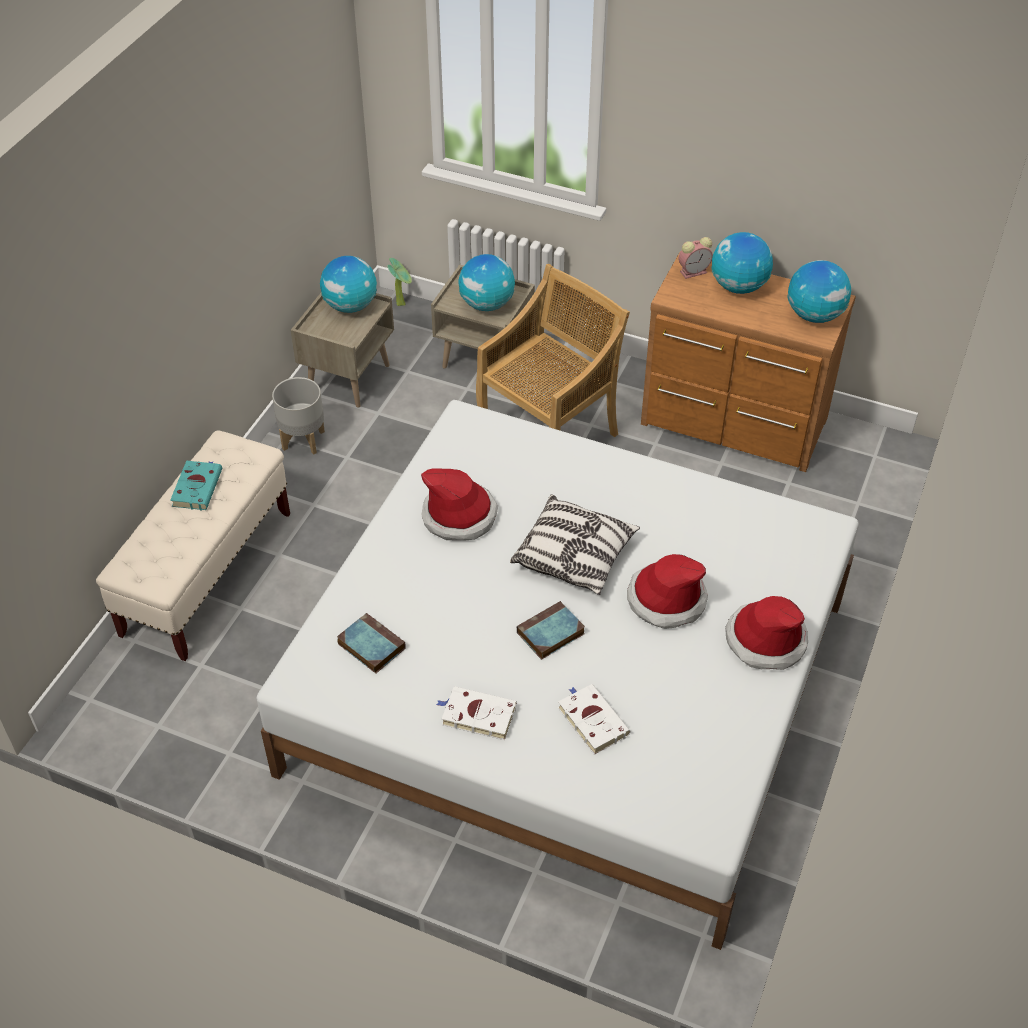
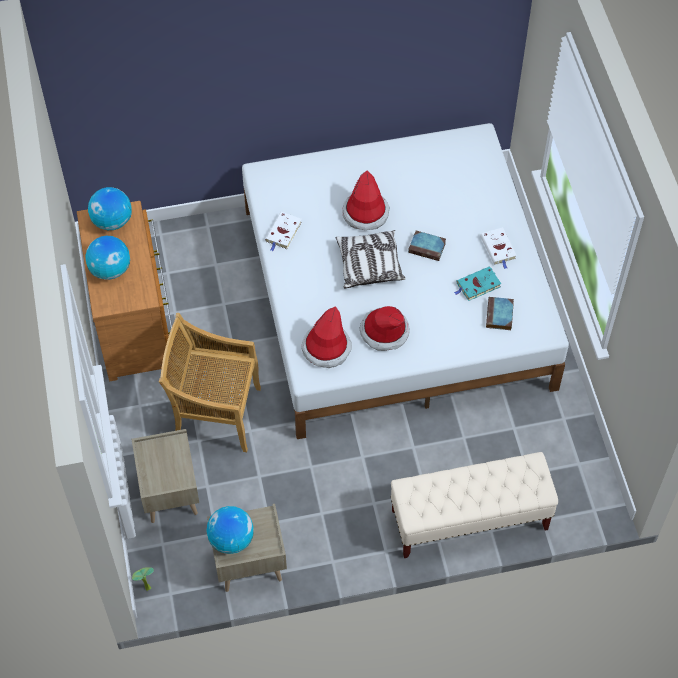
camera: 125 degrees left, 10 degrees up
turquoise book [170,461,222,510] -> turquoise book moved to [454,266,501,301]
grey planter [272,377,325,455] -> none
globe [458,254,515,311] -> none
white book [558,684,631,755] -> white book moved to [265,212,302,251]
alarm clock [679,237,713,279] -> none
hat [725,596,808,670] -> hat moved to [301,306,352,368]

